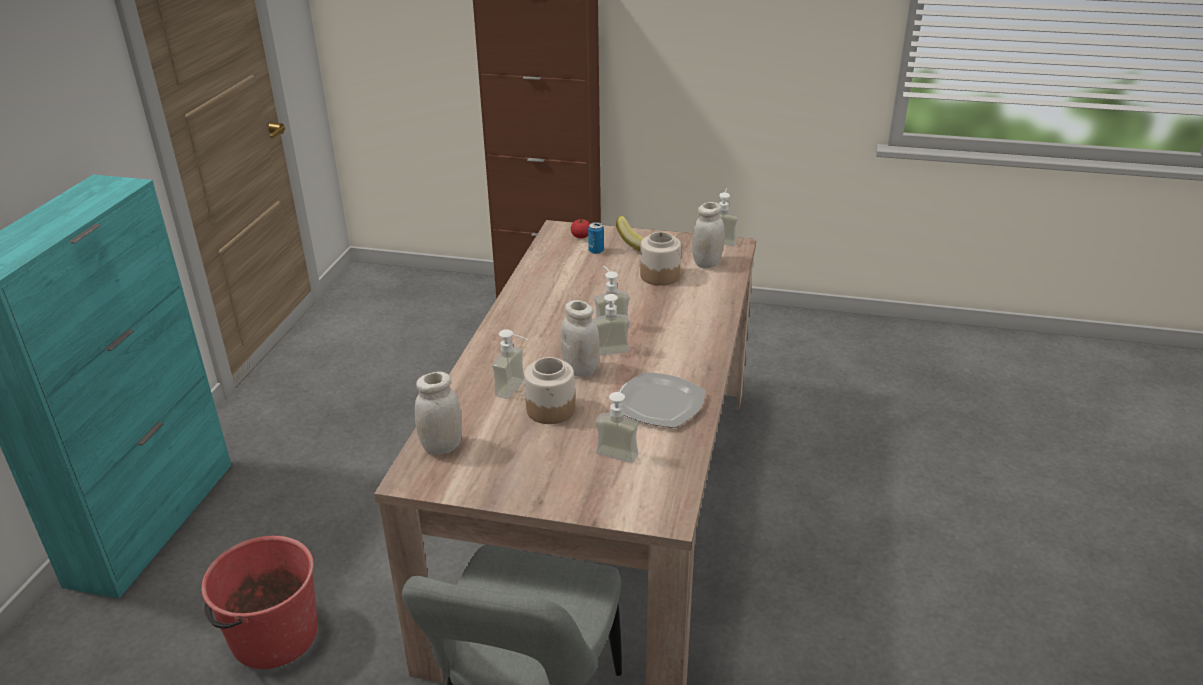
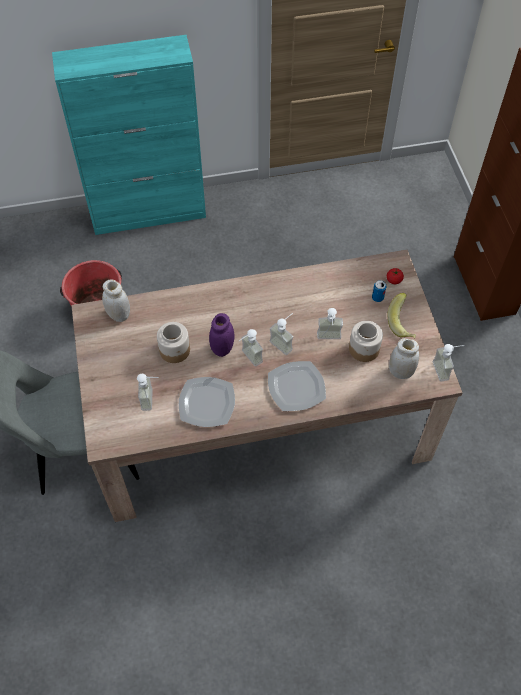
camera: 65 degrees right, 25 degrees up
soap dispenser [492,329,527,399] -> soap dispenser moved to [317,308,343,339]
white jar [560,300,600,377] -> purple jar [209,313,234,357]
none -> plate [268,361,326,411]

